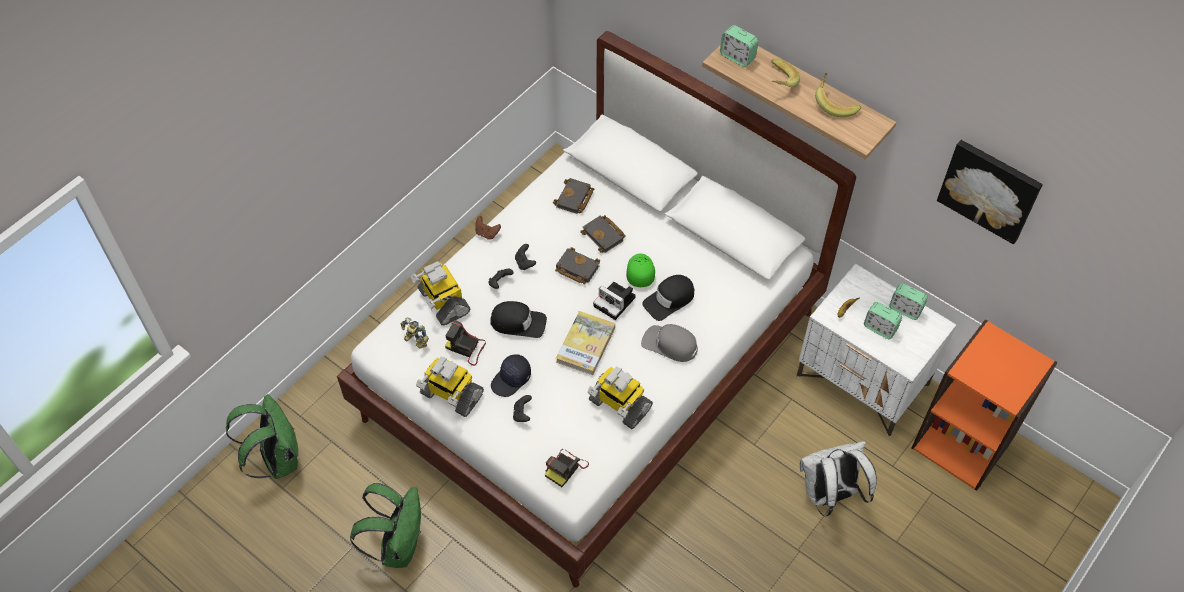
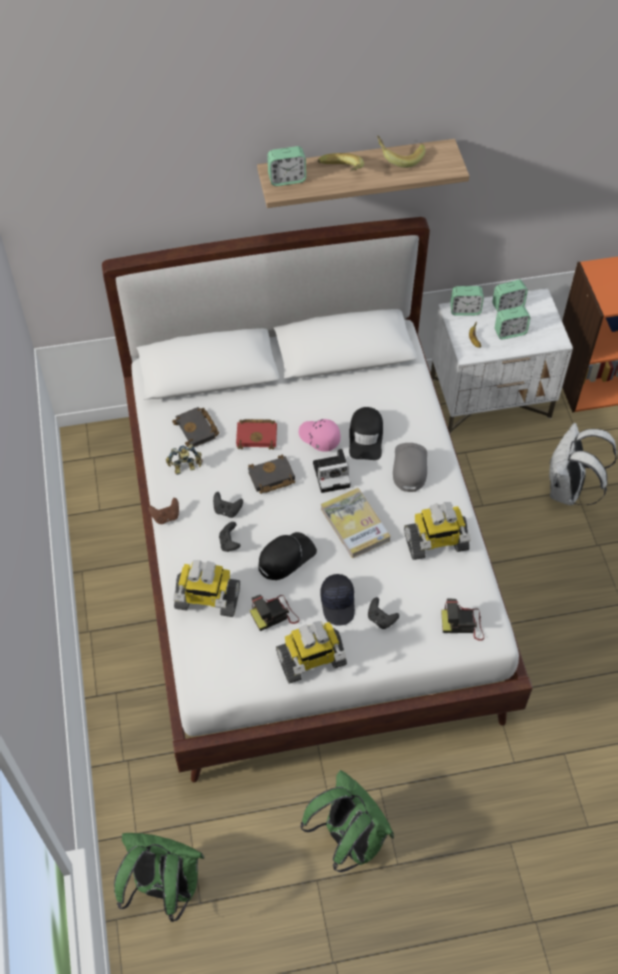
camera: 50 degrees left, 0 degrees up
toy robot [401,318,429,349] -> toy robot moved to [166,444,203,475]
camera [545,449,589,487] -> camera turned 105 degrees clockwise [441,599,484,641]
black book [580,215,626,253] -> red book [236,419,277,450]
green cap [626,254,655,287] -> pink cap [299,419,340,452]
grey cap [641,324,698,362] -> grey cap turned 120 degrees clockwise [393,443,427,492]
picture [937,140,1043,244] -> none
none -> alarm clock [450,286,484,316]

